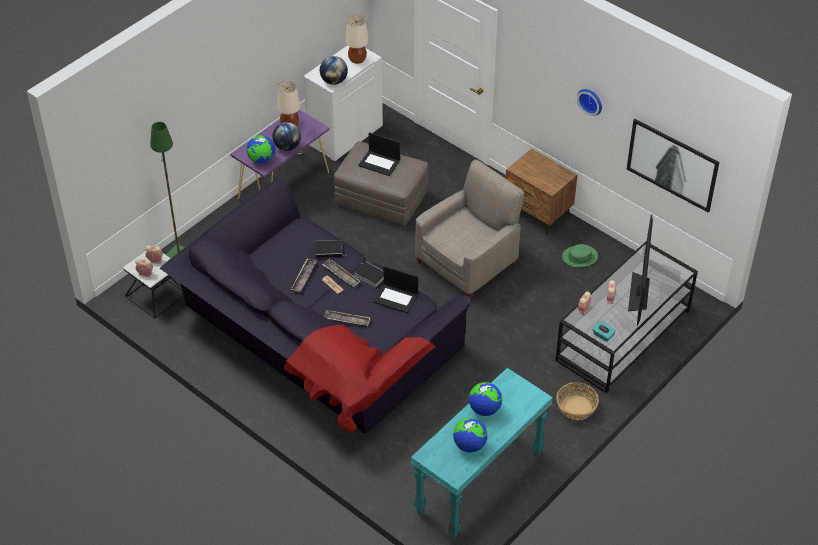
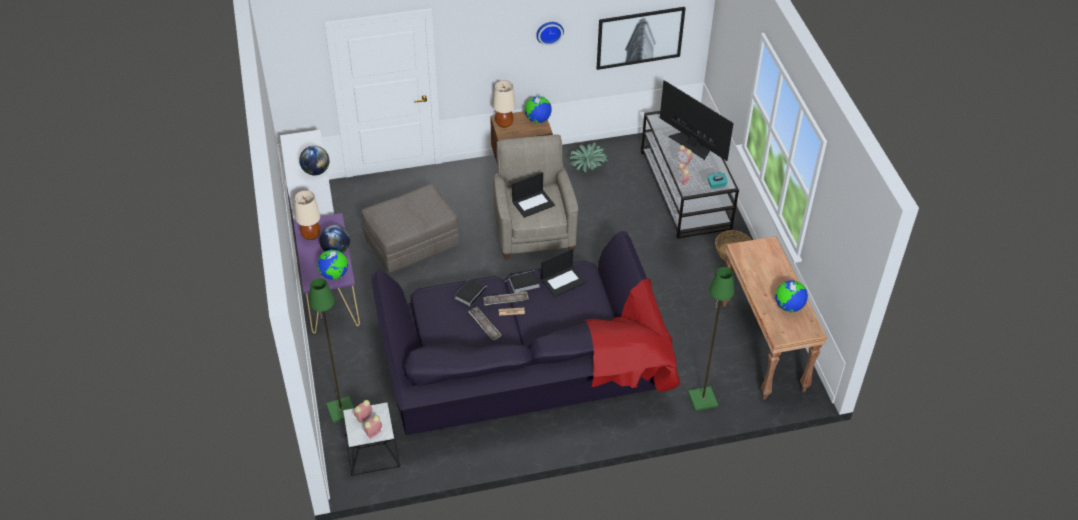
camera: 55 degrees left, 0 degrees up
tray [324,310,370,327] -> none
beige table lamp [346,15,368,64] -> beige table lamp moved to [493,80,515,128]
laptop [358,132,400,176] -> laptop moved to [512,172,555,218]
turquoise console table [411,368,553,540] -> brown console table [722,236,827,400]
globe [469,382,503,416] -> globe moved to [525,96,552,123]
green hat [562,244,598,267] -> potted plant [568,143,609,173]
none -> green floor lamp [688,267,734,411]

